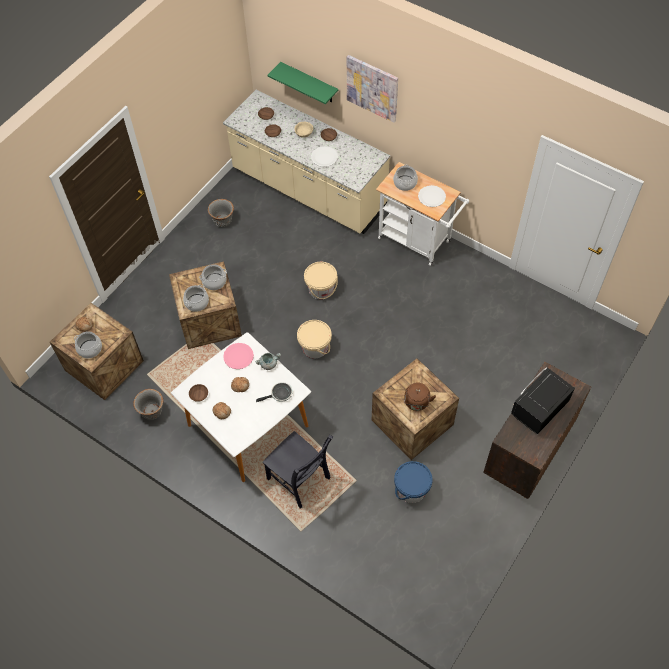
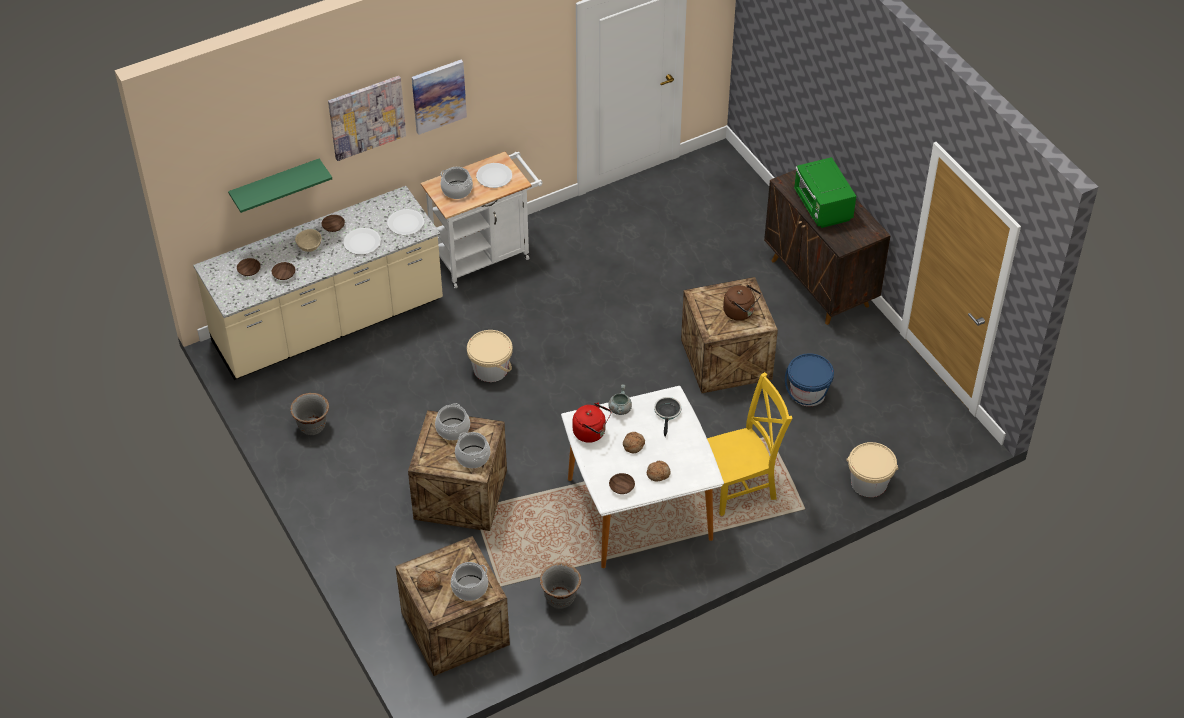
camera: 65 degrees left, 10 degrees down
pink plate [223,343,254,369] -> red kettle [573,402,611,443]
black chair [263,431,333,508] -> yellow chair [707,372,792,516]
beige bucket [297,320,332,358] -> beige bucket moved to [846,442,899,497]
black microwave [511,367,575,434] -> green microwave [794,157,856,228]
none -> white plate [387,209,424,235]
none -> picture [412,60,467,135]

